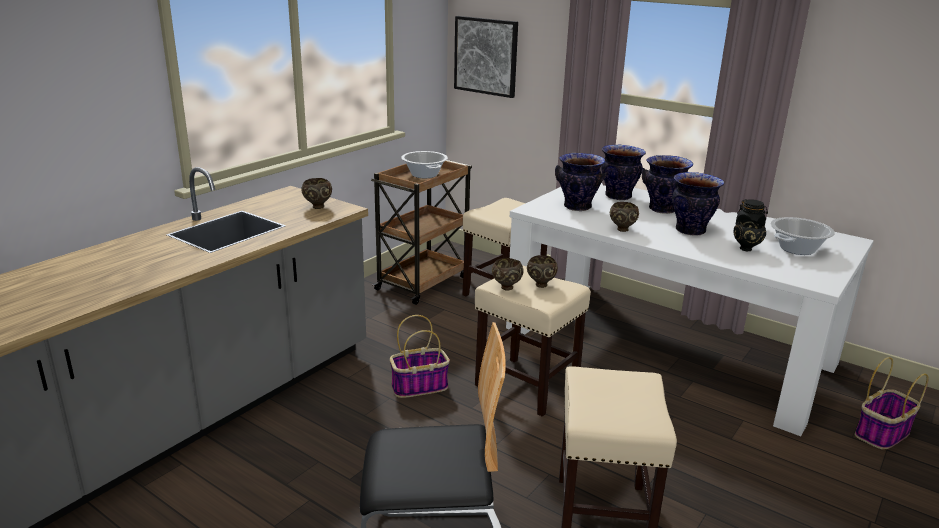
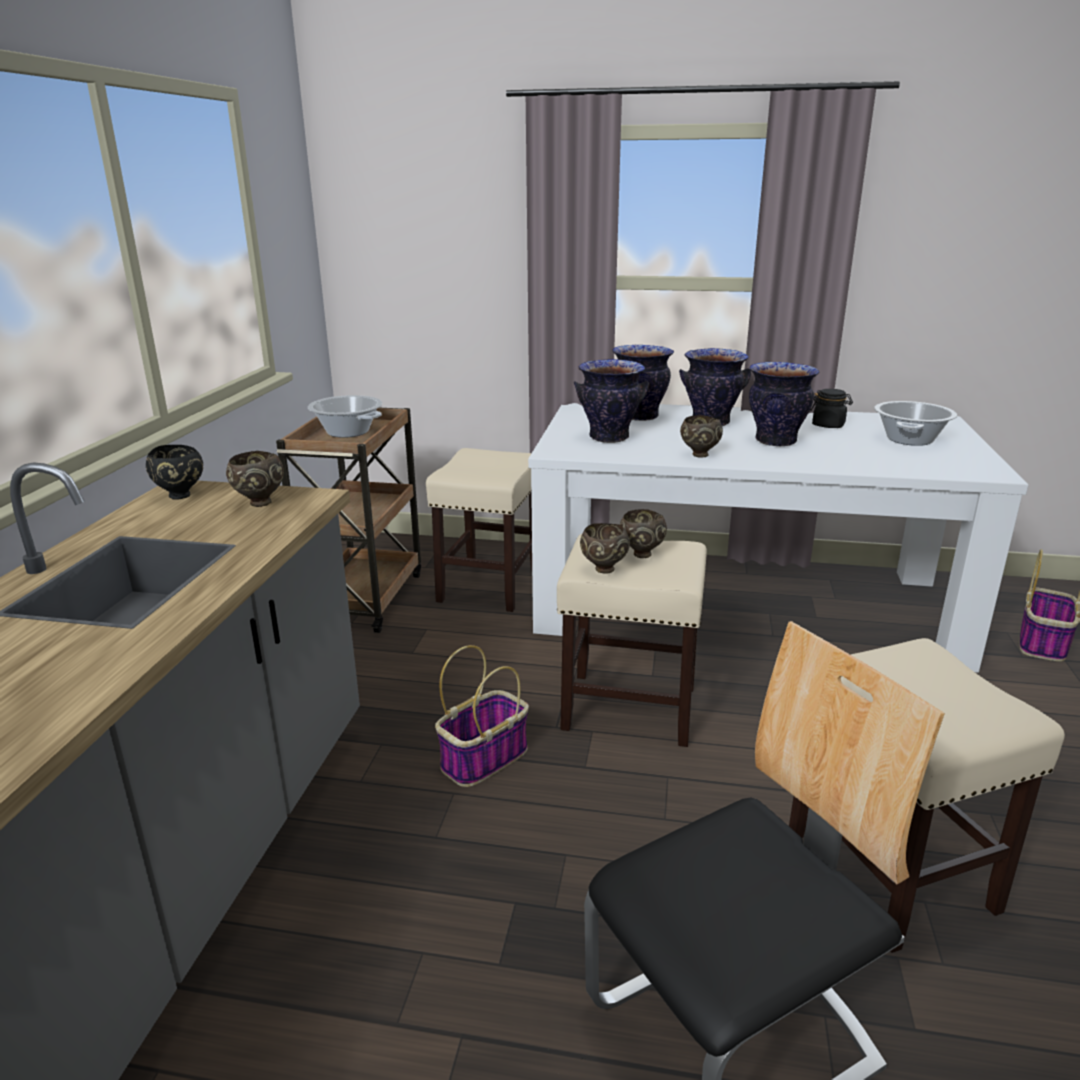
camera: 25 degrees left, 0 degrees up
picture [454,16,518,98] -> none
black bowl [733,219,766,251] -> black bowl moved to [146,445,203,500]

